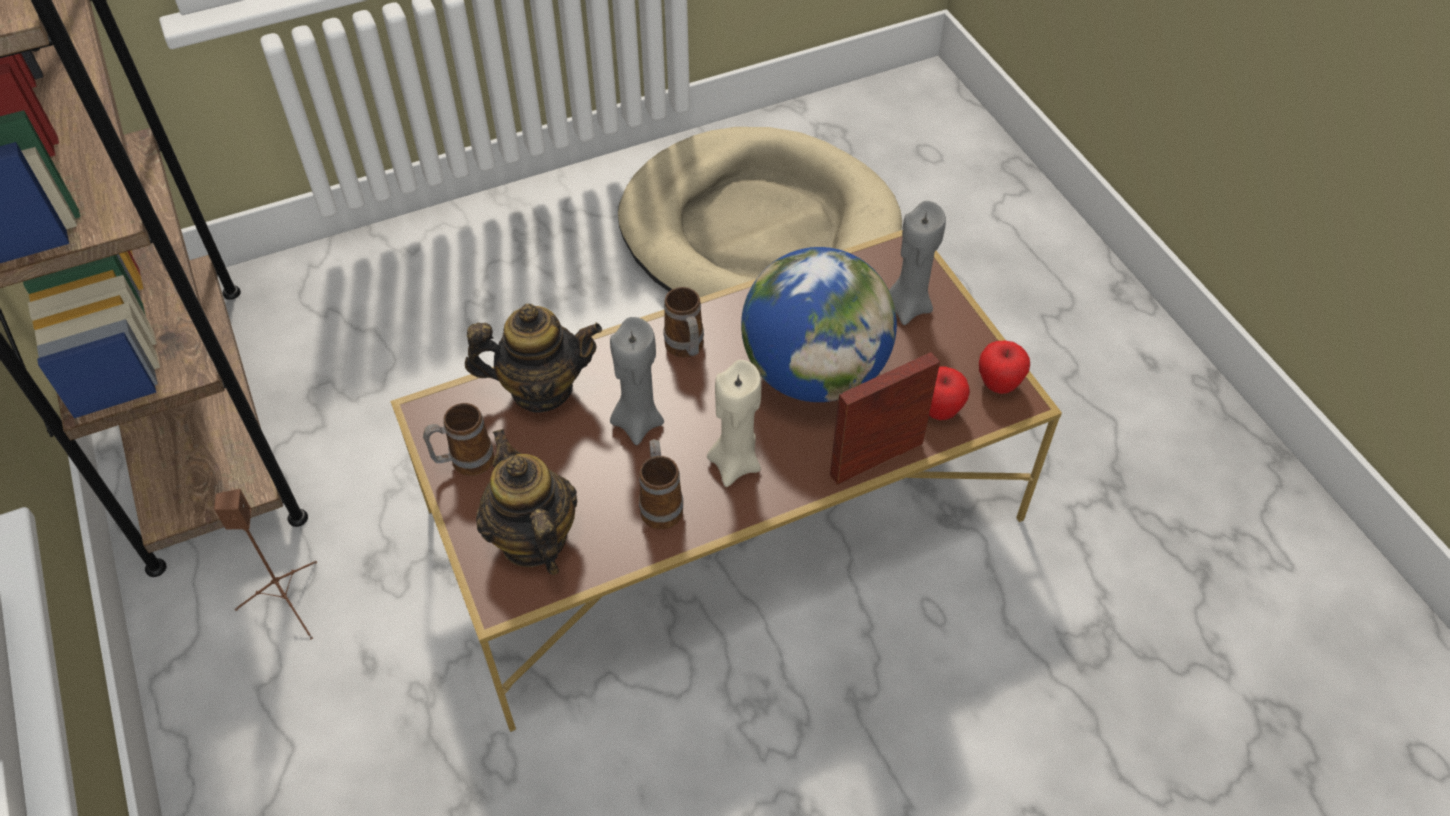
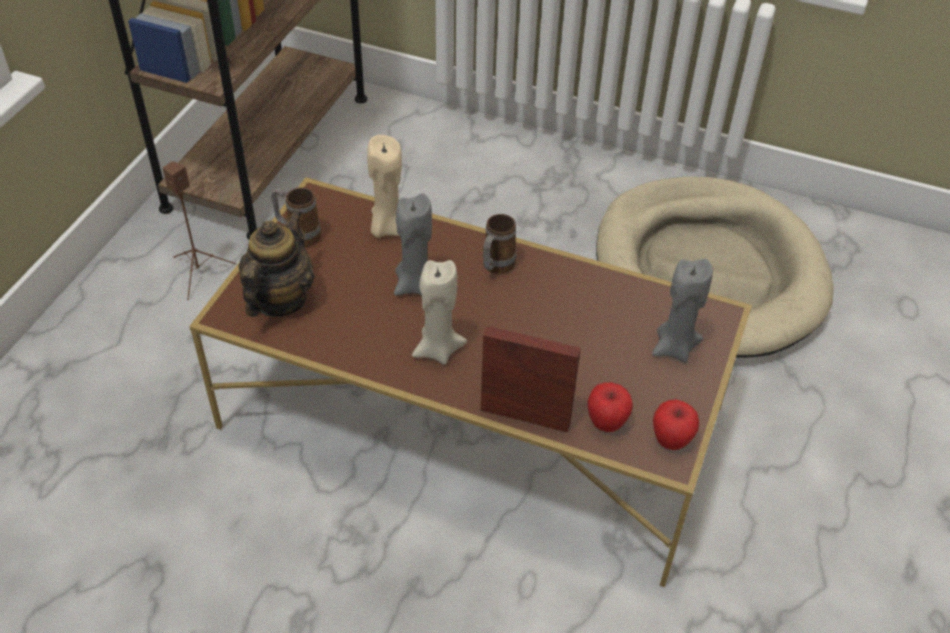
camera: 45 degrees right, 5 degrees down
teapot [465,304,602,413] -> beige candle [367,135,402,238]
mug [639,439,683,529] -> none
globe [741,247,897,402] -> none

